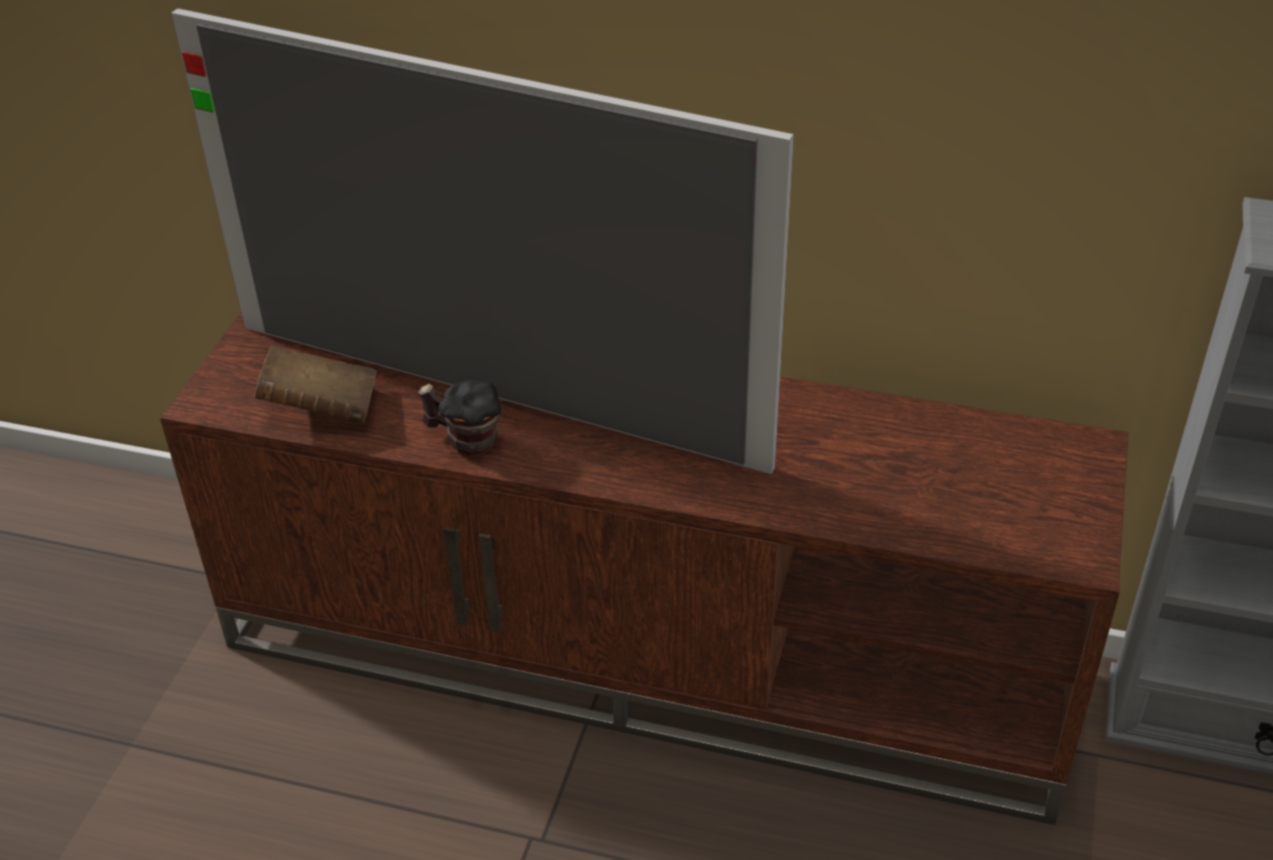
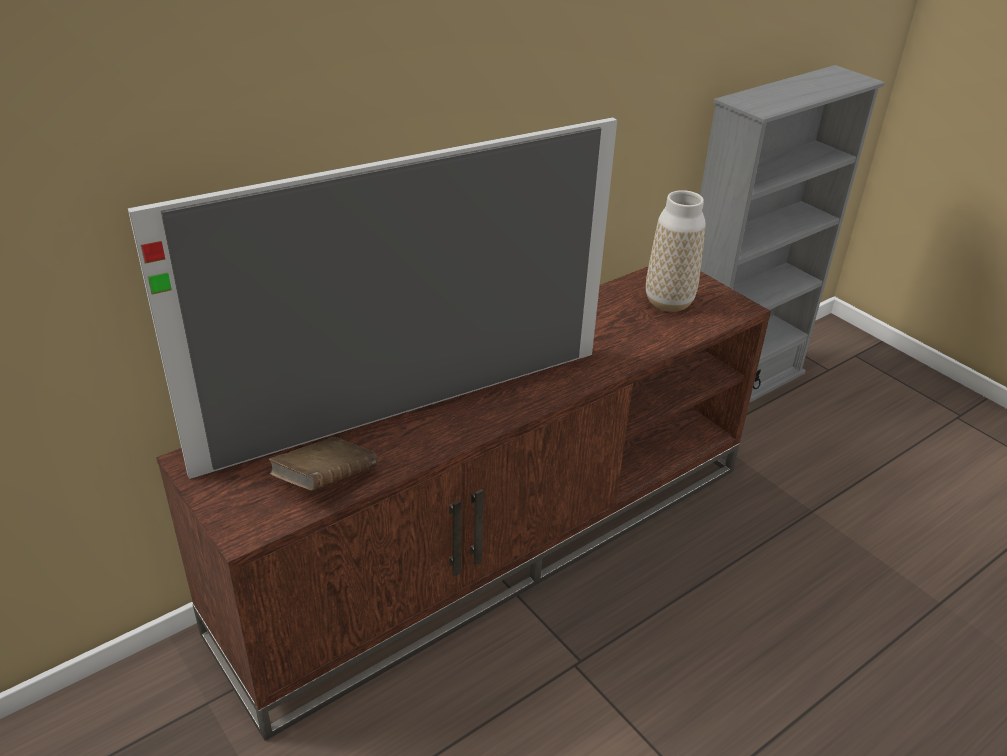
camera: 55 degrees left, 5 degrees down
mug [418,380,501,456] -> none
none -> vase [646,190,706,312]

